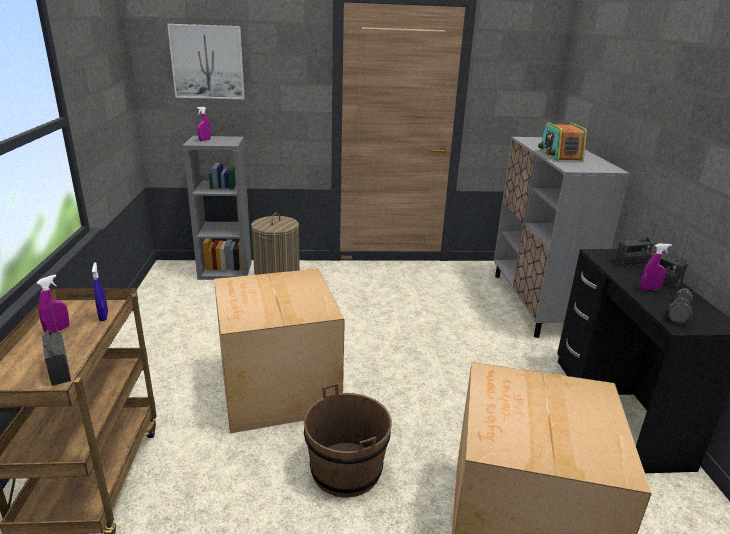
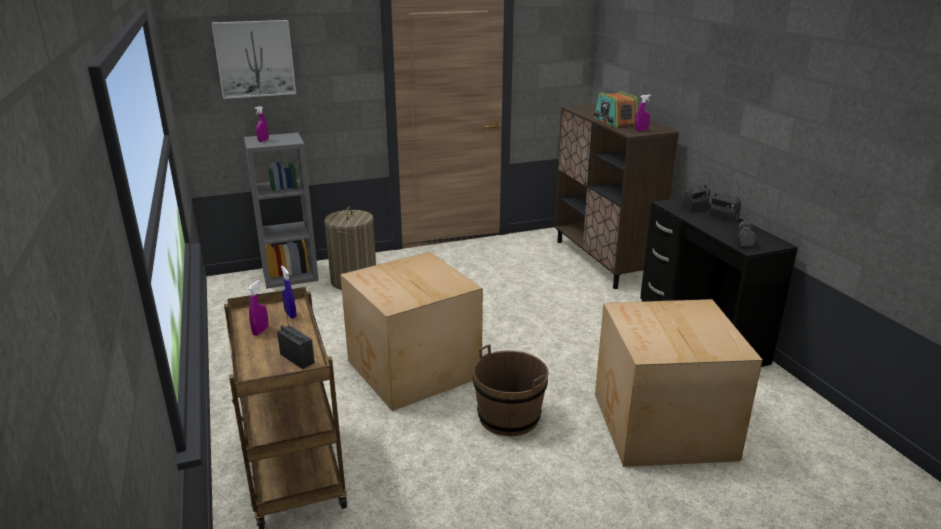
camera: 15 degrees left, 0 degrees up
grey cabinet [494,137,630,338] -> brown cabinet [554,104,679,289]
purple spray bottle [640,244,672,290] -> purple spray bottle moved to [635,95,651,131]

